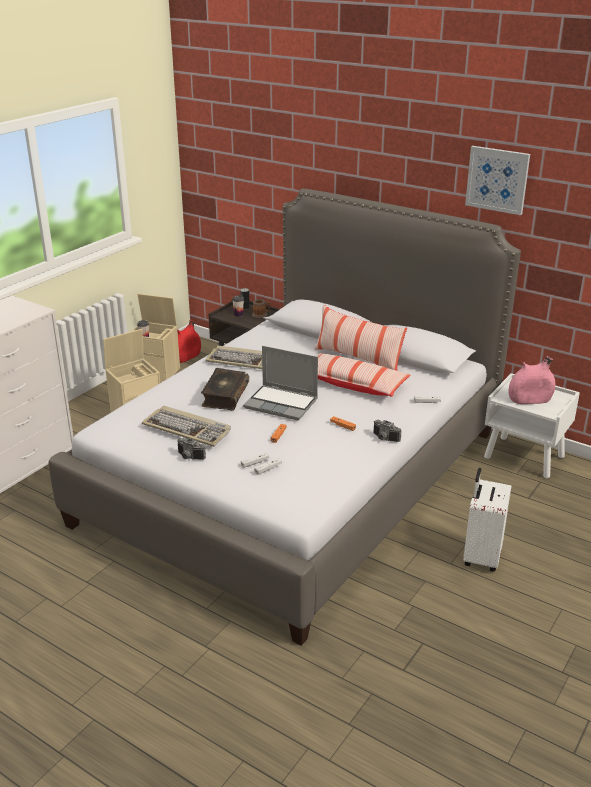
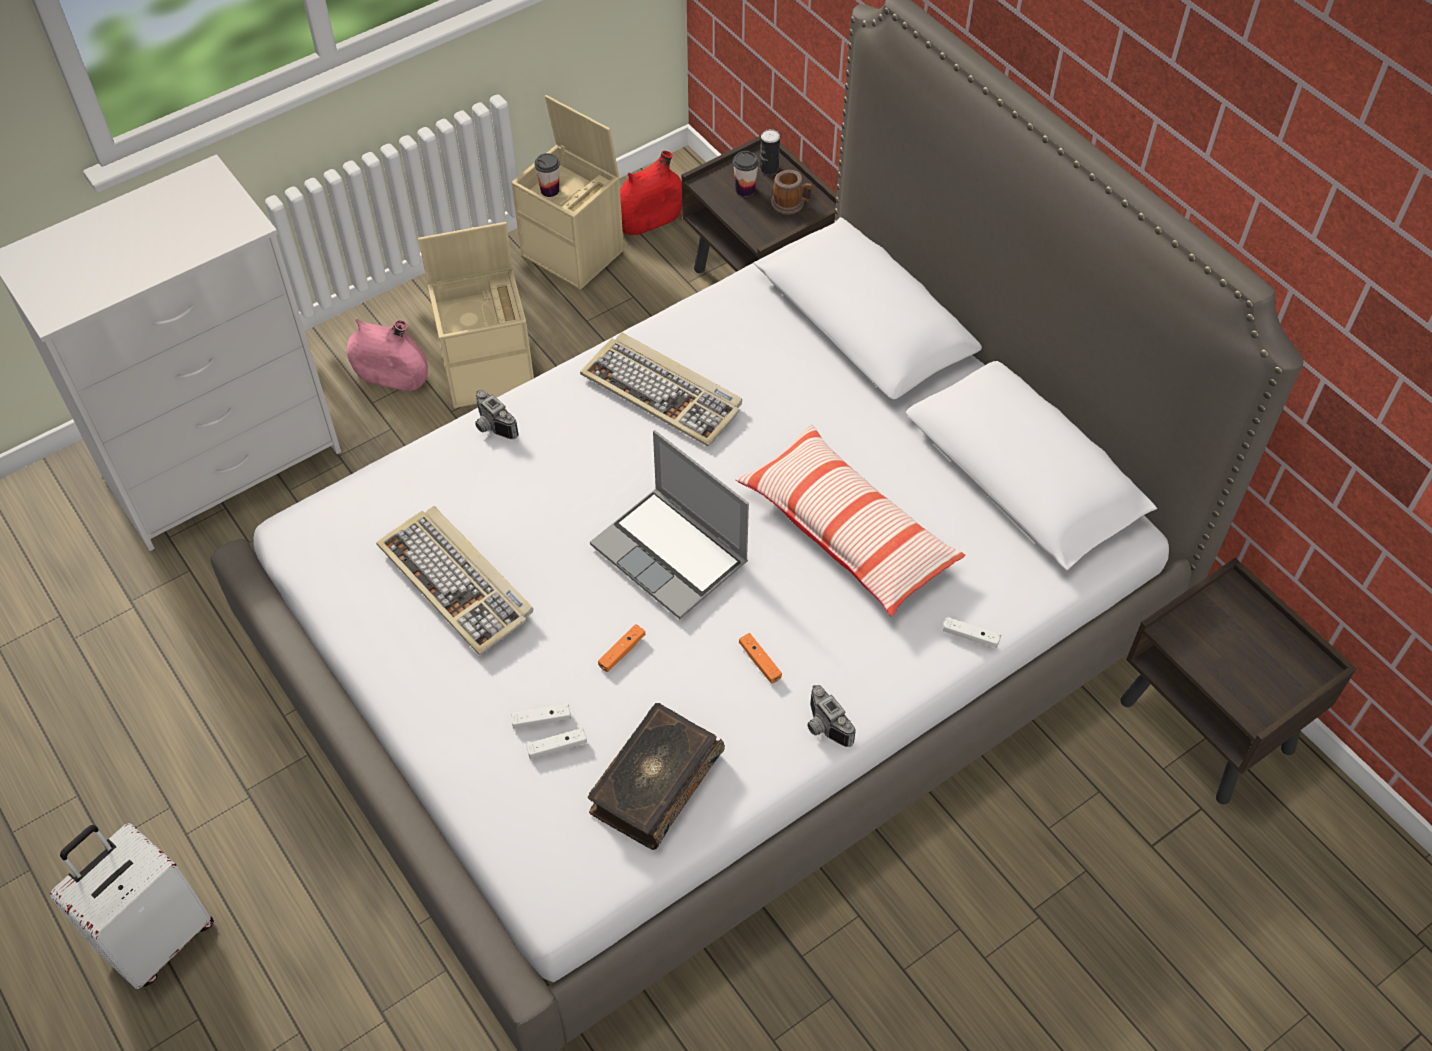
camera: 20 degrees right, 25 degrees up
camera [177,438,206,460] -> camera moved to [475,390,519,439]
book [201,368,249,410] -> book moved to [588,703,725,850]
pillow [314,305,407,371] -> none
white suitcase [463,468,512,572] -> white suitcase moved to [50,823,214,989]
picture [465,146,530,215] -> none
white nightstand [484,373,580,478] -> brown nightstand [1120,558,1357,804]
pink vase [508,356,556,404] -> pink vase moved to [347,319,428,391]

